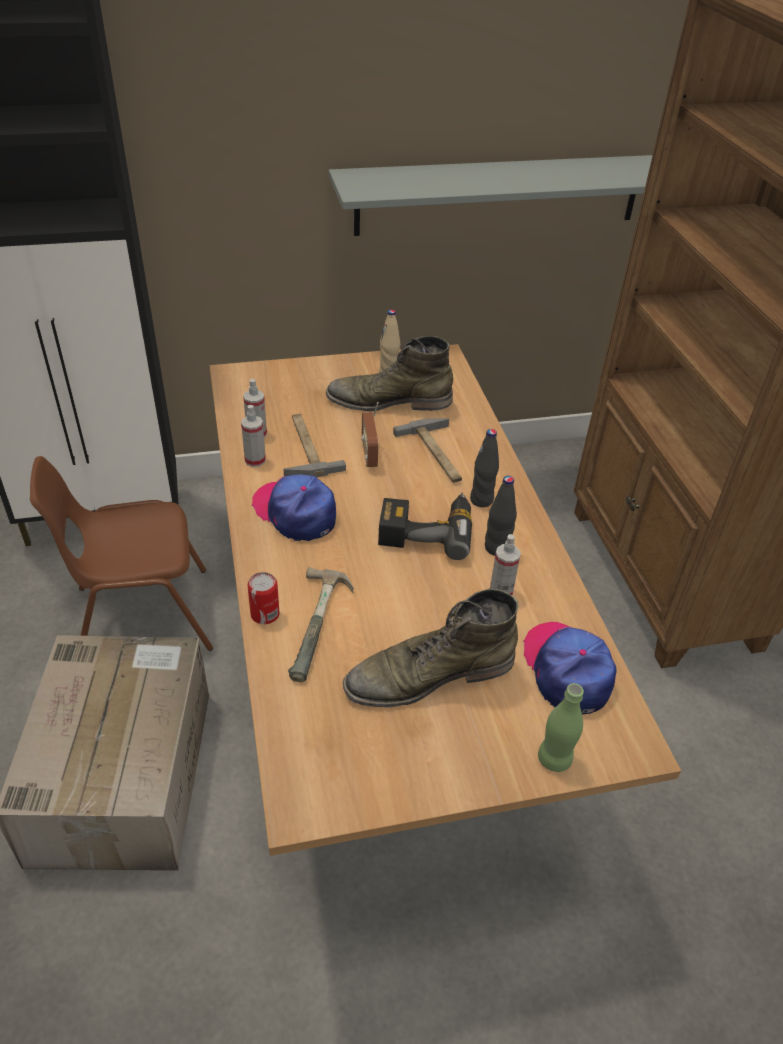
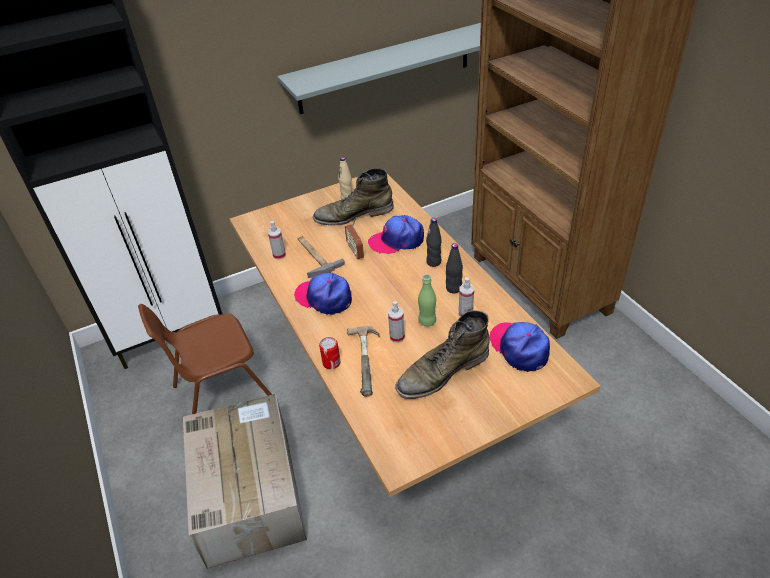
camera: 10 degrees left, 0 degrees up
spray bottle [241,405,266,467] -> spray bottle moved to [388,301,405,343]
power drill [378,493,472,560] -> none
hammer [393,418,462,483] -> cap [368,215,424,254]
green bottle [538,683,584,772] -> green bottle moved to [418,274,436,326]

